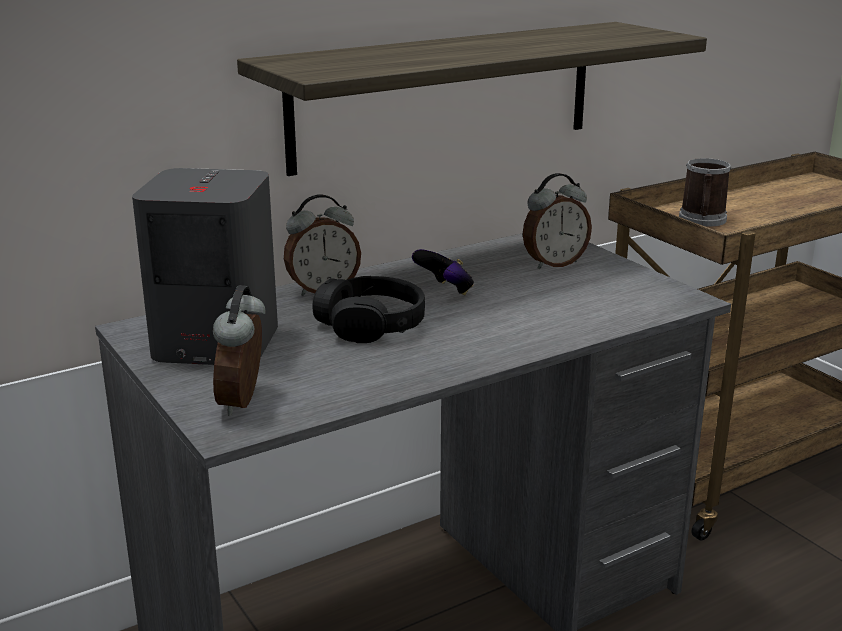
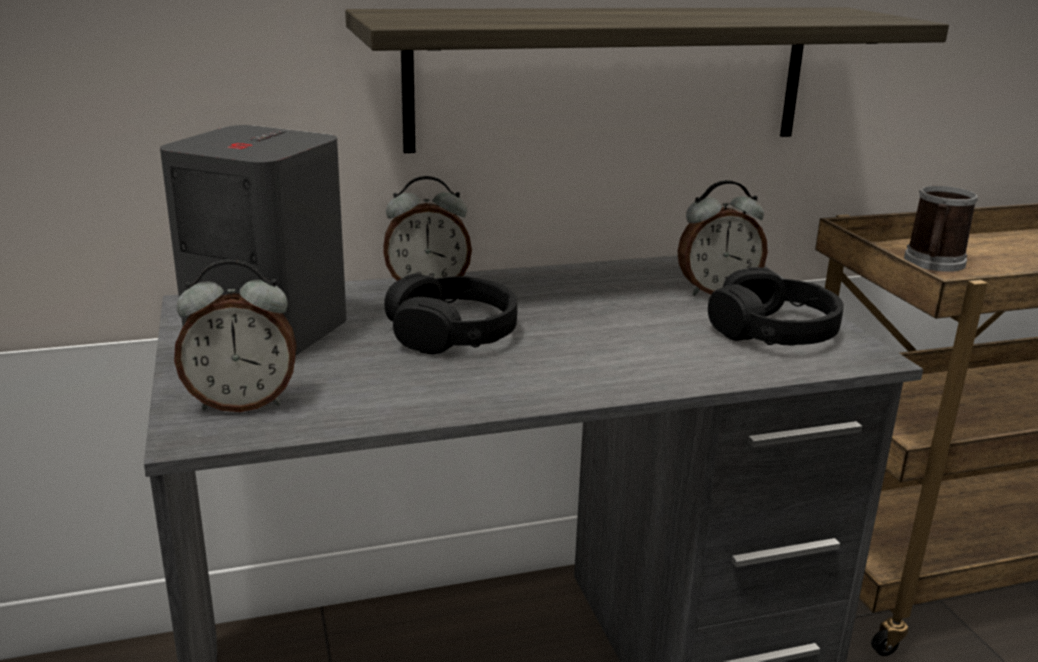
camera: 15 degrees right, 0 degrees up
alarm clock [213,285,265,416] -> alarm clock turned 120 degrees counterclockwise [174,259,297,412]
game controller [412,249,474,295] -> none
none -> black headphones [708,267,843,345]

